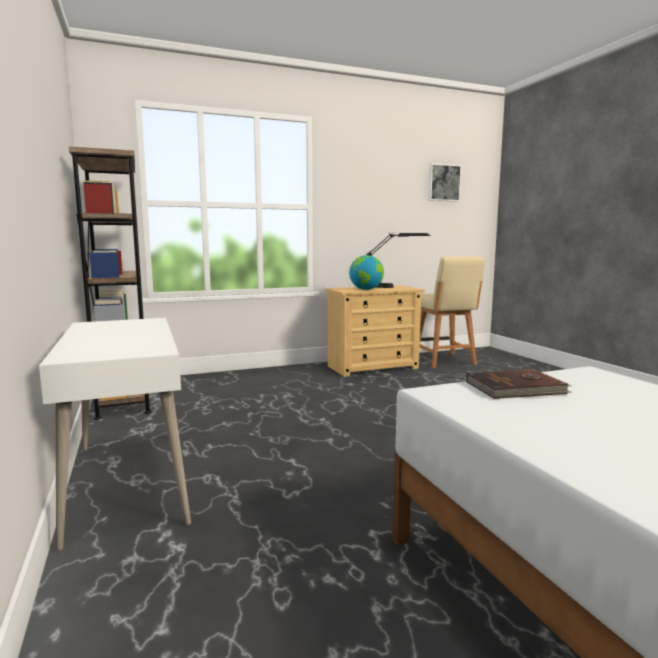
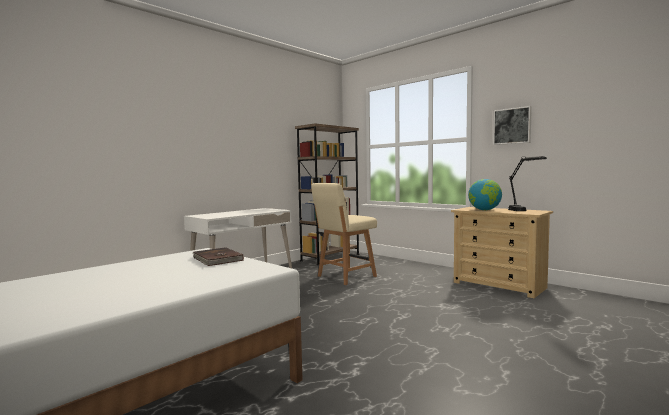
camera: 65 degrees right, 5 degrees down
beige chair [420,256,485,368] -> beige chair moved to [311,183,377,285]
picture [428,163,462,202] -> picture moved to [493,106,532,145]

